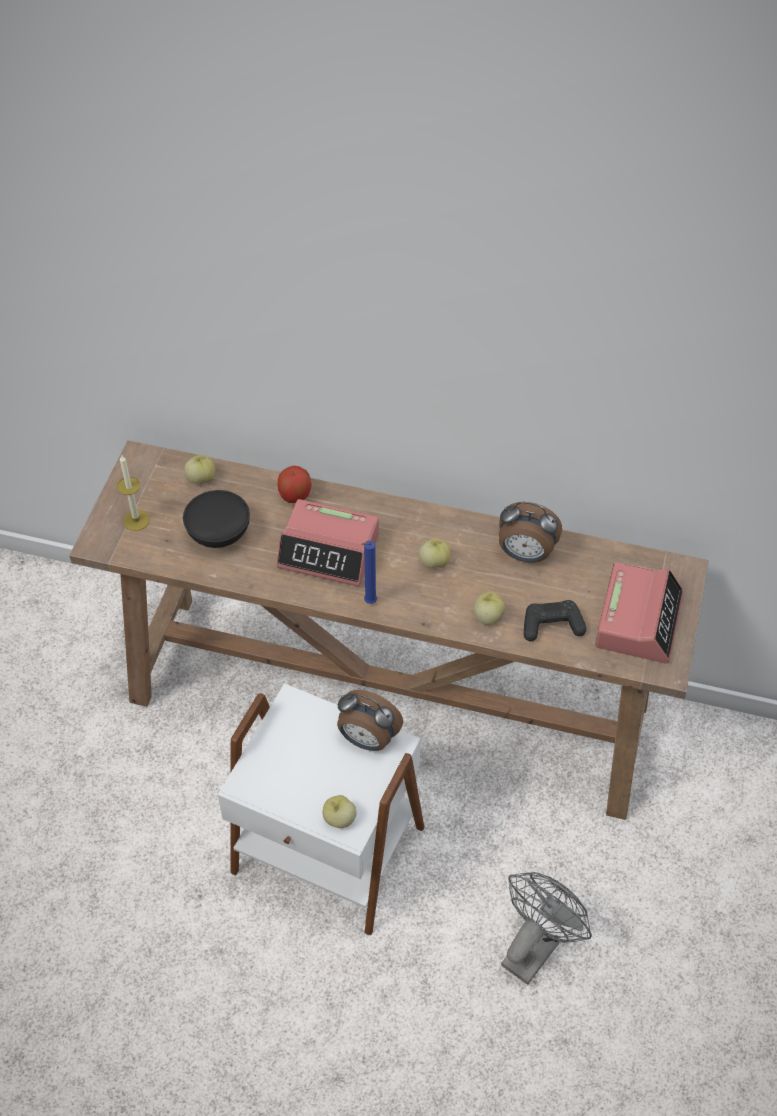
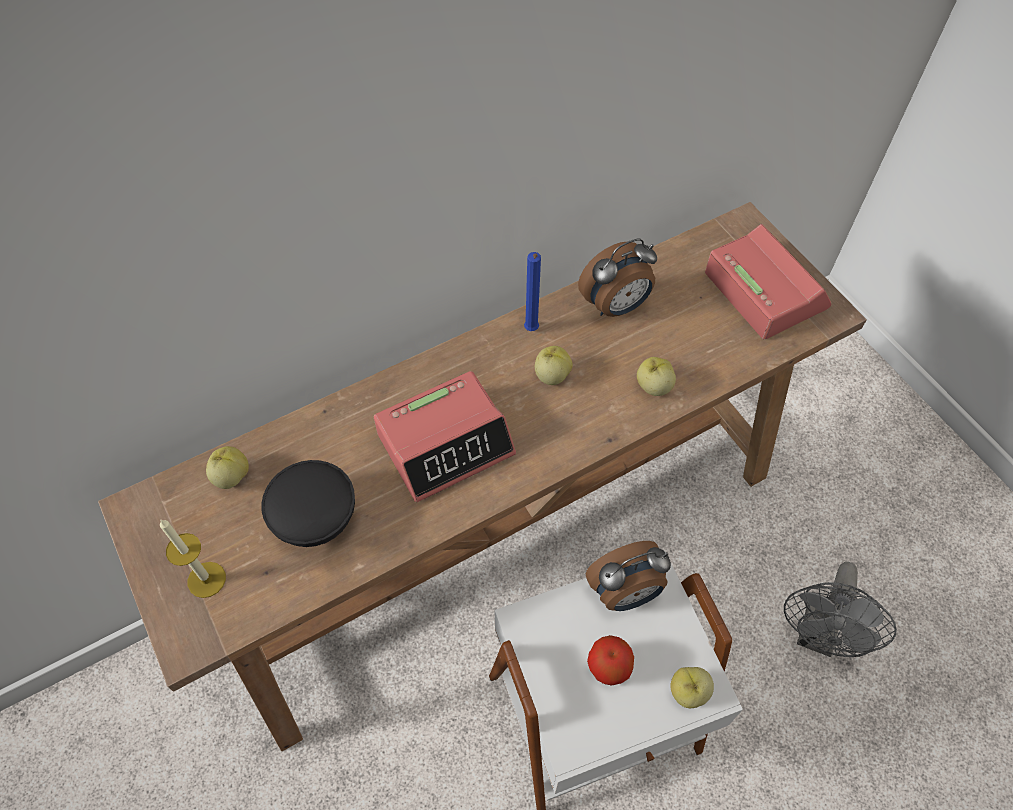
camera: 45 degrees left, 5 degrees up
apple [278,466,312,503] -> apple moved to [587,635,634,686]
blue candle [361,541,377,604] -> blue candle moved to [524,252,541,331]
grey fan [501,872,592,985] -> grey fan turned 150 degrees counterclockwise [784,562,897,657]
black game controller [524,600,586,641] -> none

